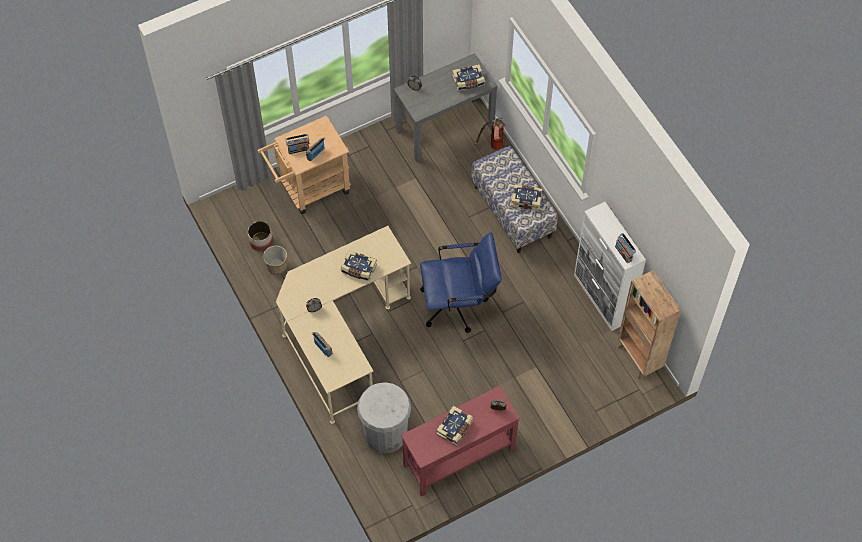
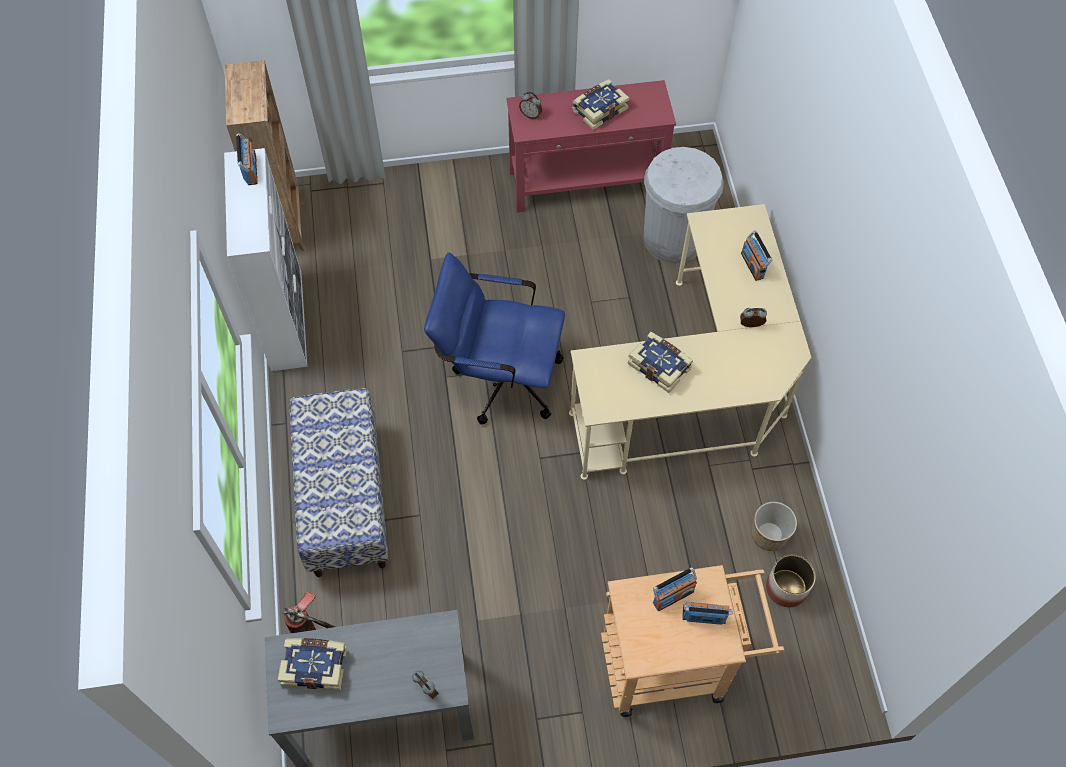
camera: 160 degrees left, 0 degrees up
book [511,185,543,211] -> none

